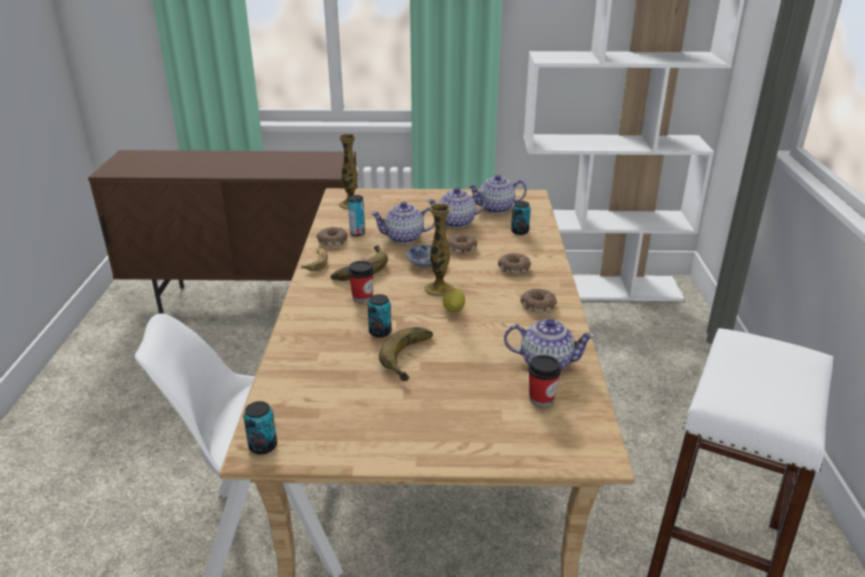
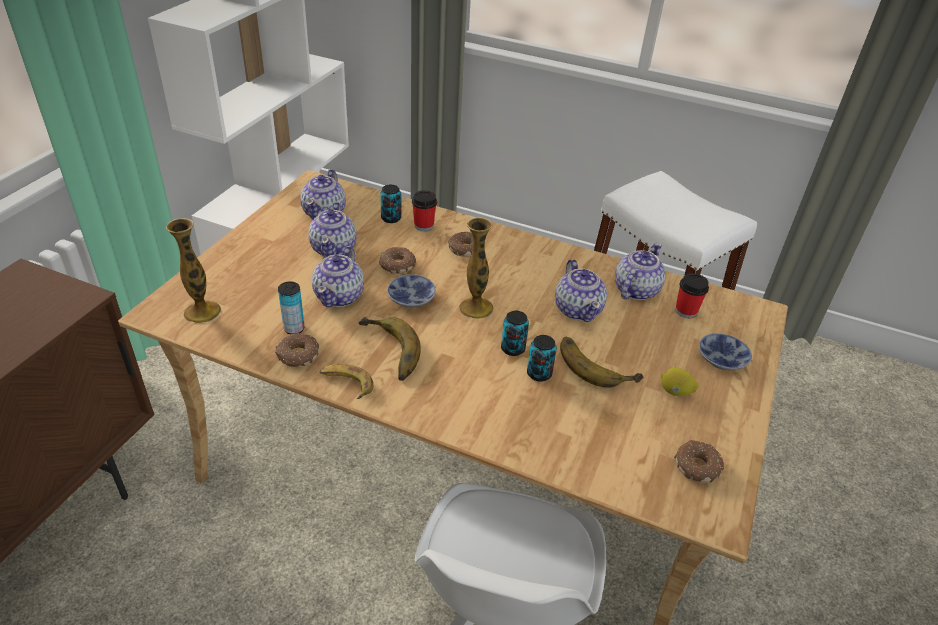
camera: 70 degrees left, 10 degrees up
can [243,401,277,455] -> can moved to [501,311,529,356]
cup [348,260,374,303] -> cup moved to [412,190,437,231]
lemon [443,288,465,312] -> lemon moved to [661,368,699,396]
donut [520,289,557,313] -> donut moved to [674,440,724,483]
none -> teapot [555,259,607,322]
none -> bowl [699,333,752,370]

